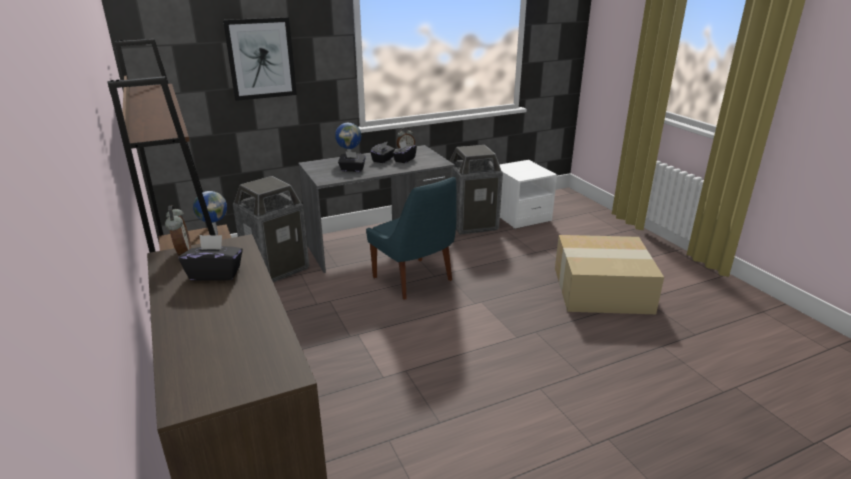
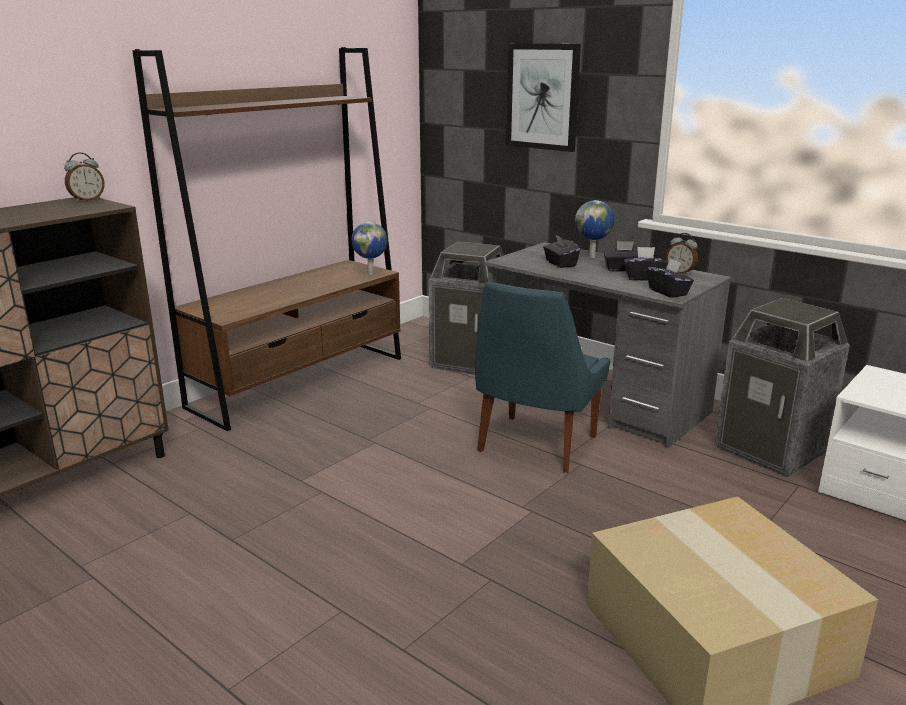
camera: 65 degrees right, 5 degrees down
black tissue box [179,235,243,281] -> black tissue box moved to [647,259,694,298]

